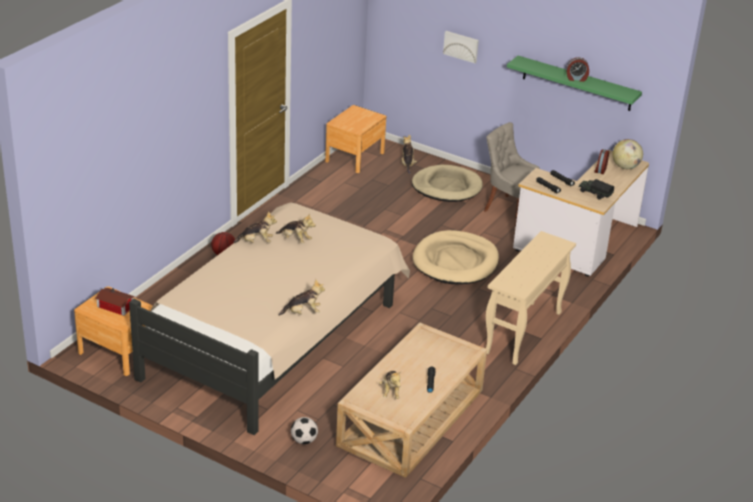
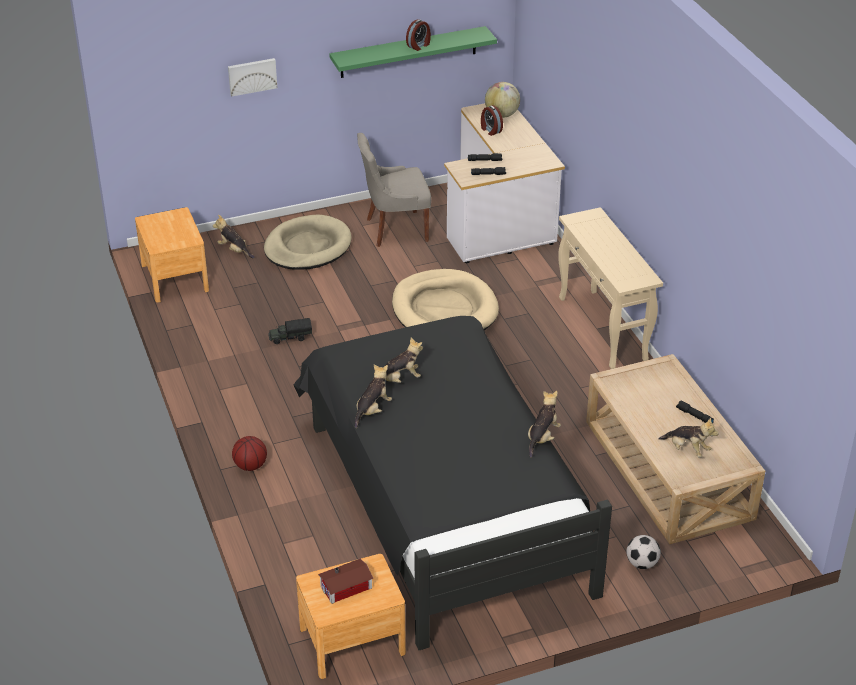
camera: 50 degrees left, 5 degrees up
beige bed [129,202,410,435] -> black bed [293,316,612,650]
toy truck [579,179,614,200] -> toy truck moved to [268,318,312,344]

